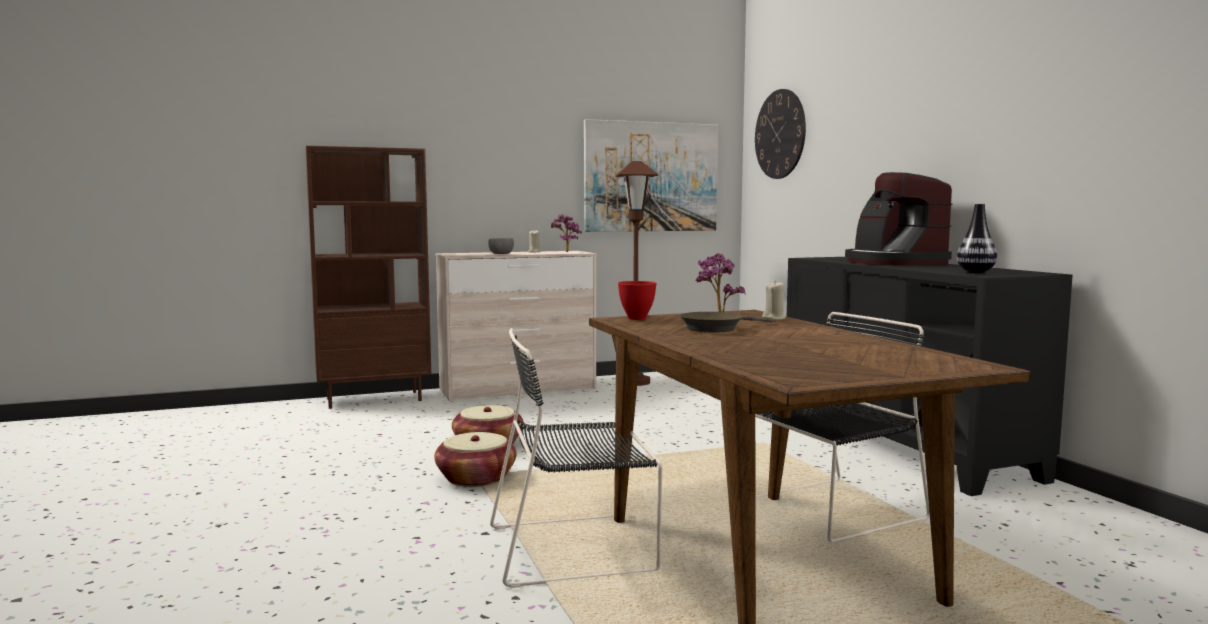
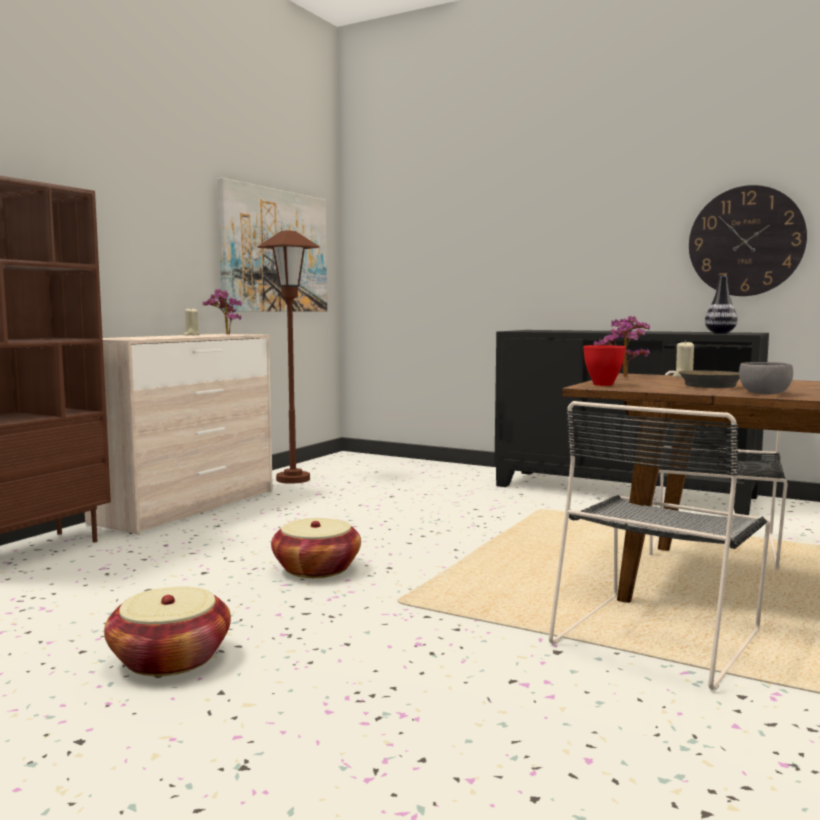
camera: 40 degrees left, 0 degrees up
basket [434,432,516,487] -> basket moved to [104,587,231,676]
grey bowl [488,238,514,254] -> grey bowl moved to [739,362,793,395]
wall clock [755,89,806,179] -> wall clock moved to [689,185,807,296]
coffee machine [845,172,952,265] -> none

